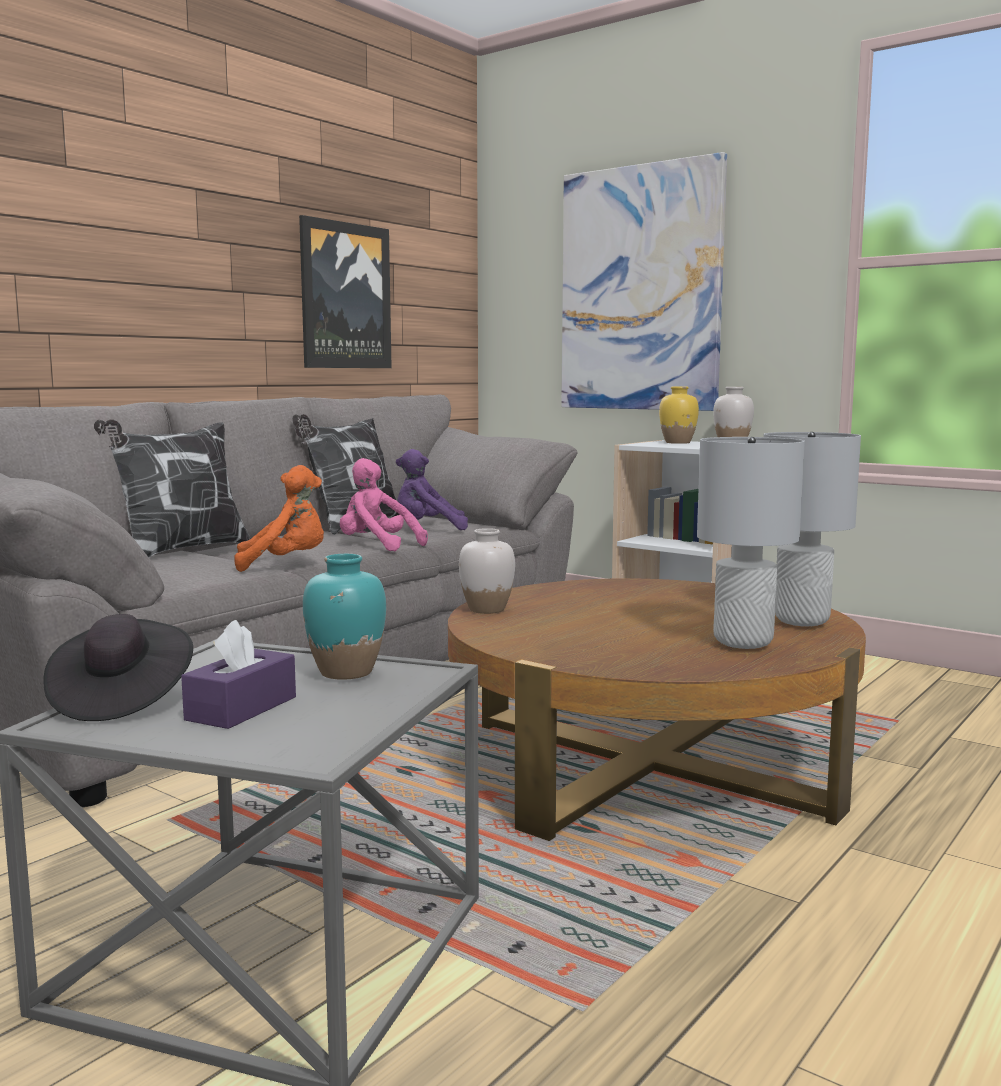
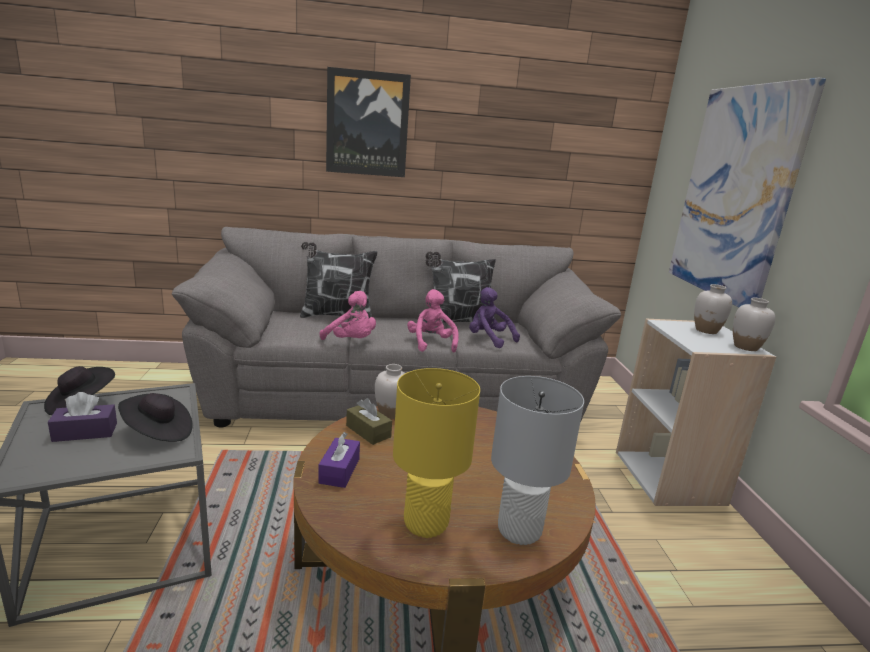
camera: 45 degrees right, 10 degrees up
orange plush toy [234,465,324,572] -> pink plush toy [320,291,376,340]
picture [299,215,392,368] -> picture moved to [326,67,411,177]
turquoise vase [303,554,386,680] -> black hat [118,393,192,442]
yellow vase [659,387,699,444] -> white vase [694,284,732,334]
grey table lamp [697,437,805,649] -> yellow table lamp [393,368,480,538]
none -> purple tissue box [318,432,360,488]
none -> brown tissue box [346,398,392,445]

